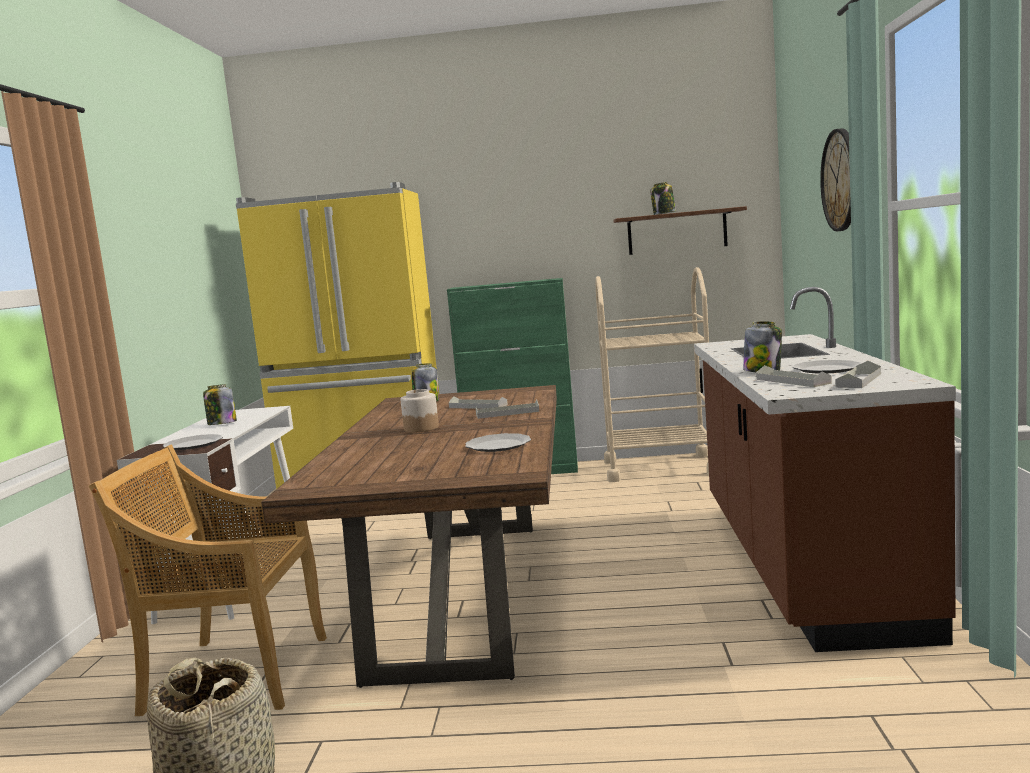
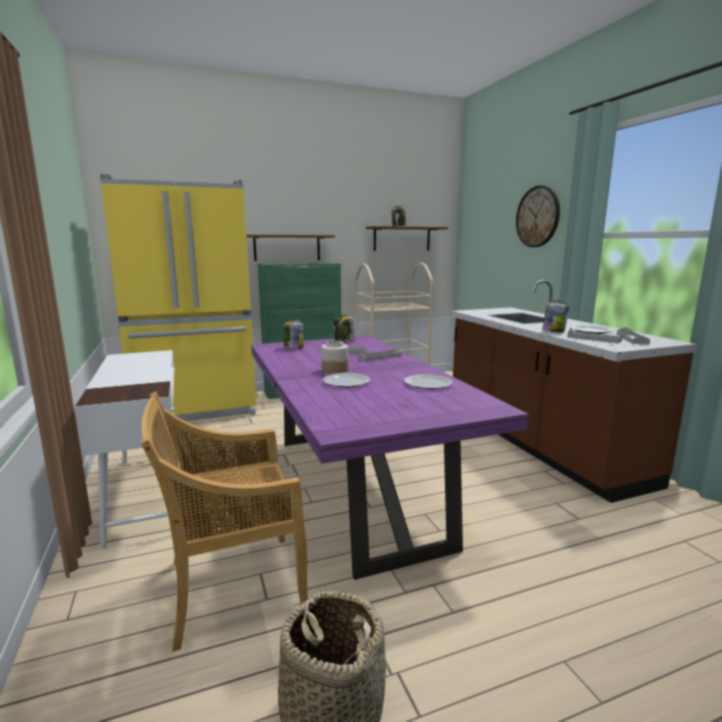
camera: 25 degrees left, 5 degrees up
plate [163,434,223,450] -> plate moved to [323,373,371,388]
jar [203,384,237,425] -> jar moved to [333,314,354,342]
brown dining table [261,385,557,688] -> purple dining table [251,336,529,580]
none -> brown shelf [246,235,335,261]

